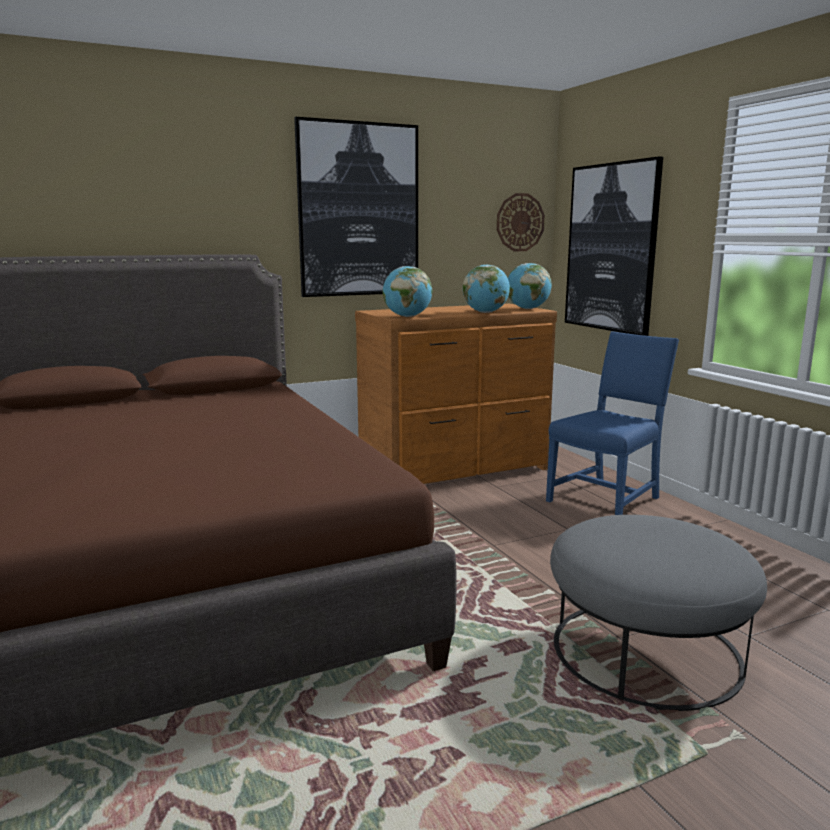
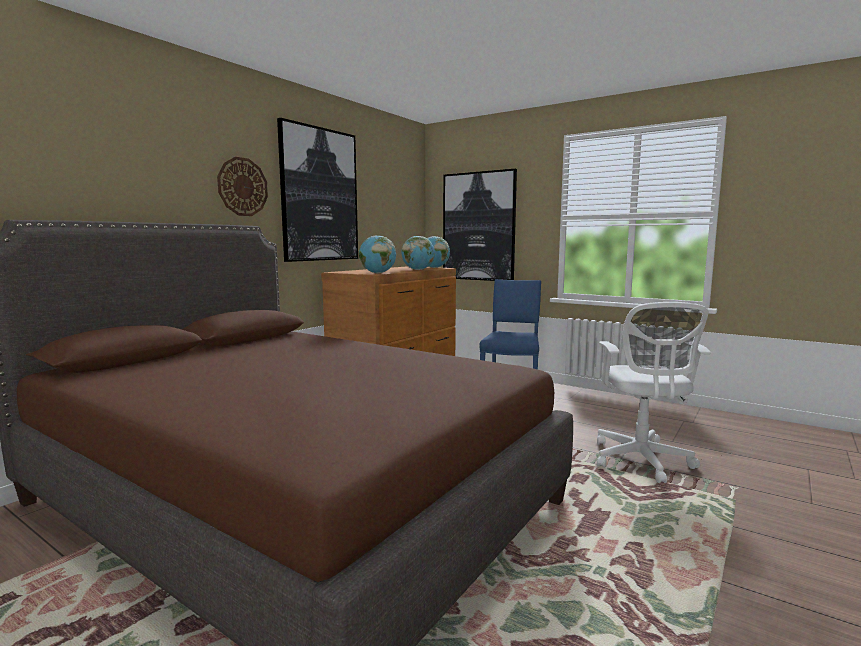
camera: 30 degrees left, 5 degrees down
wall clock [497,193,545,251] -> wall clock moved to [217,157,268,216]
grey ottoman [550,515,767,711] -> white office chair [597,302,711,483]

